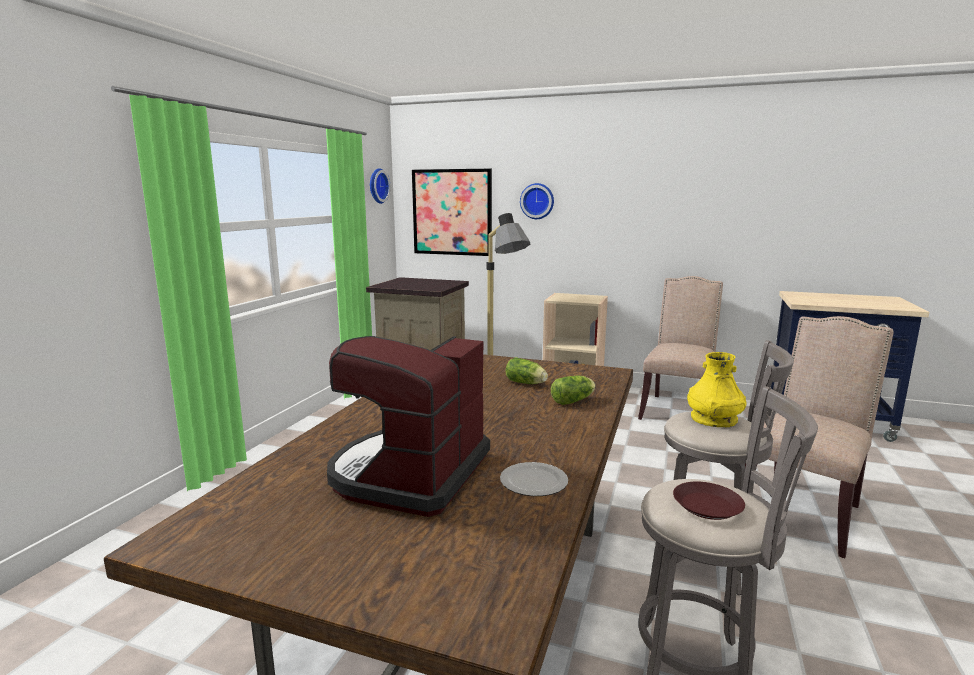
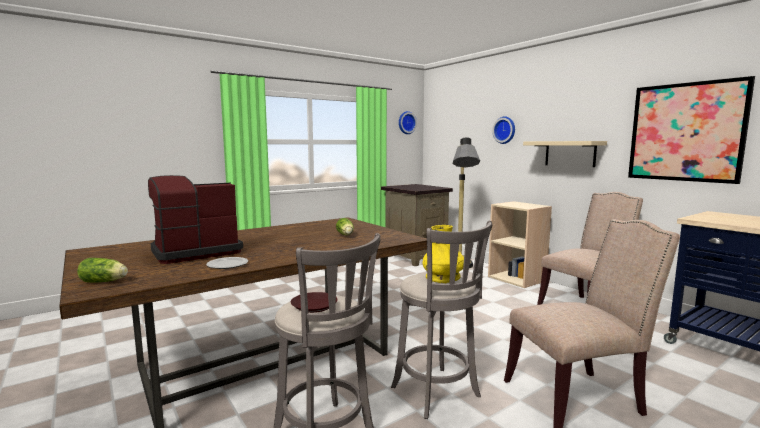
camera: 35 degrees right, 5 degrees down
picture [412,169,492,256] -> picture moved to [628,76,755,184]
lettuce [551,376,595,405] -> lettuce moved to [77,258,128,283]
none -> beige shelf [523,141,607,167]

